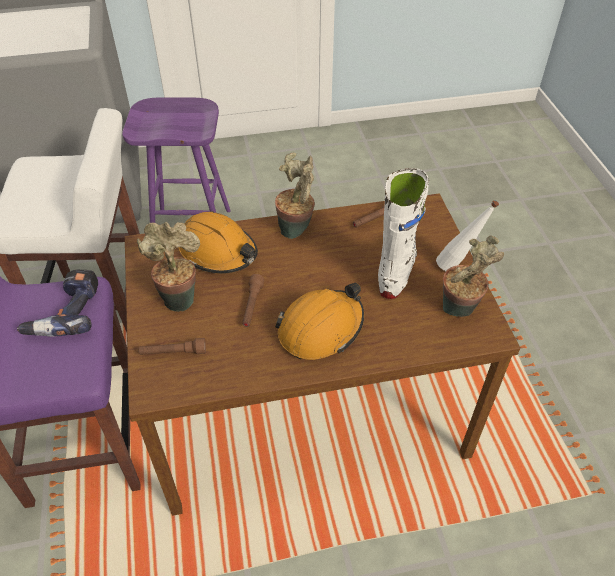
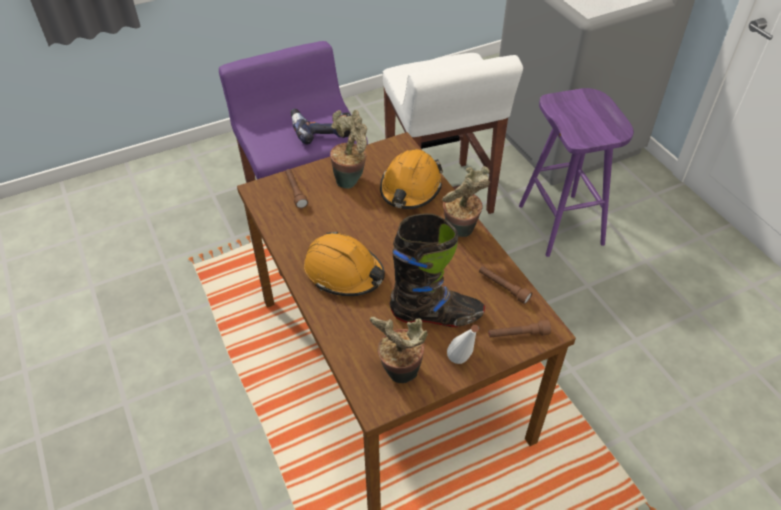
camera: 75 degrees right, 0 degrees up
brown flashlight [242,274,264,327] -> brown flashlight moved to [488,320,551,337]
white boot [378,168,429,299] -> black boot [389,213,485,327]

